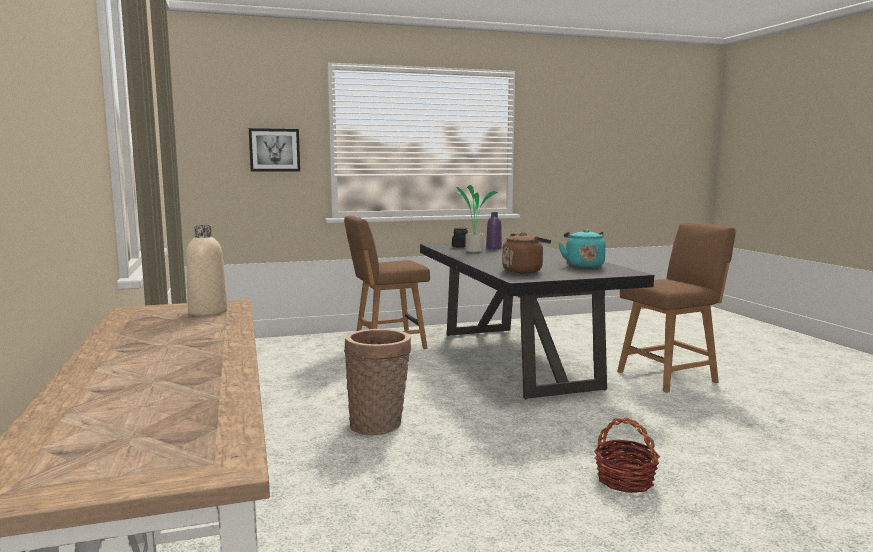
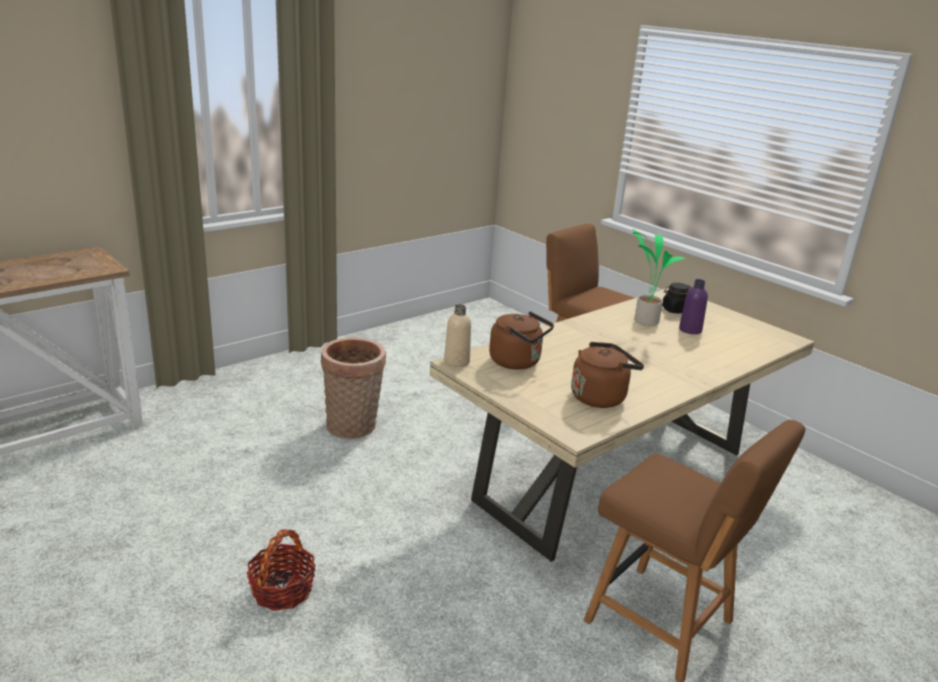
camera: 65 degrees right, 15 degrees up
beige bottle [186,225,228,316] -> beige bottle moved to [444,304,471,367]
picture [249,128,300,172] -> none
black dining table [420,241,654,400] -> beige dining table [430,288,815,562]
turquoise kettle [559,229,606,268] -> brown kettle [571,342,644,408]

